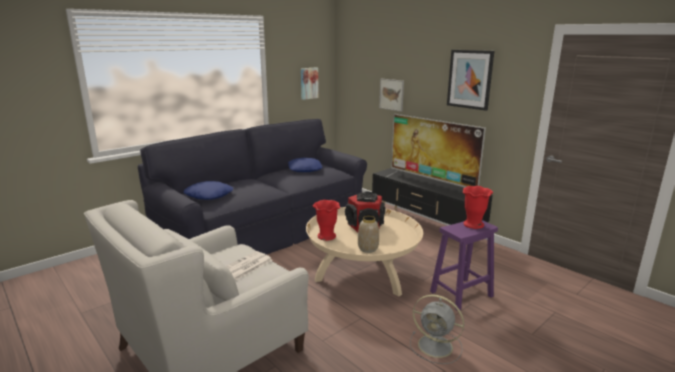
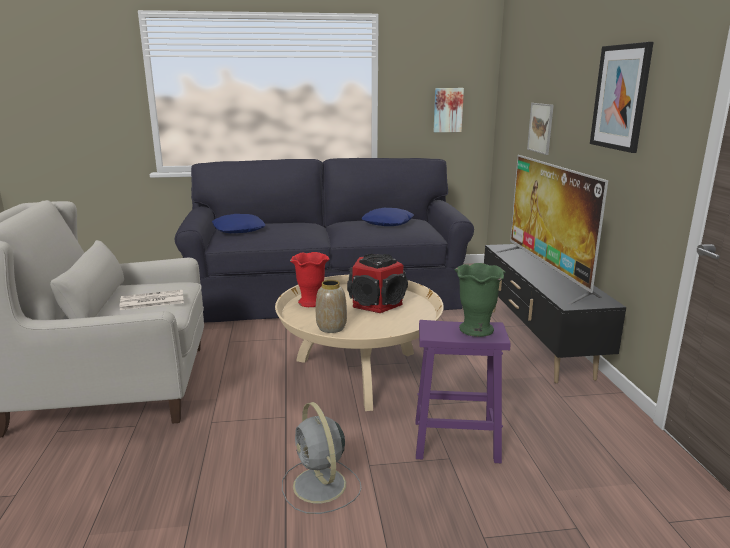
camera: 35 degrees right, 0 degrees up
red vase [463,186,494,229] -> green vase [455,263,505,337]

